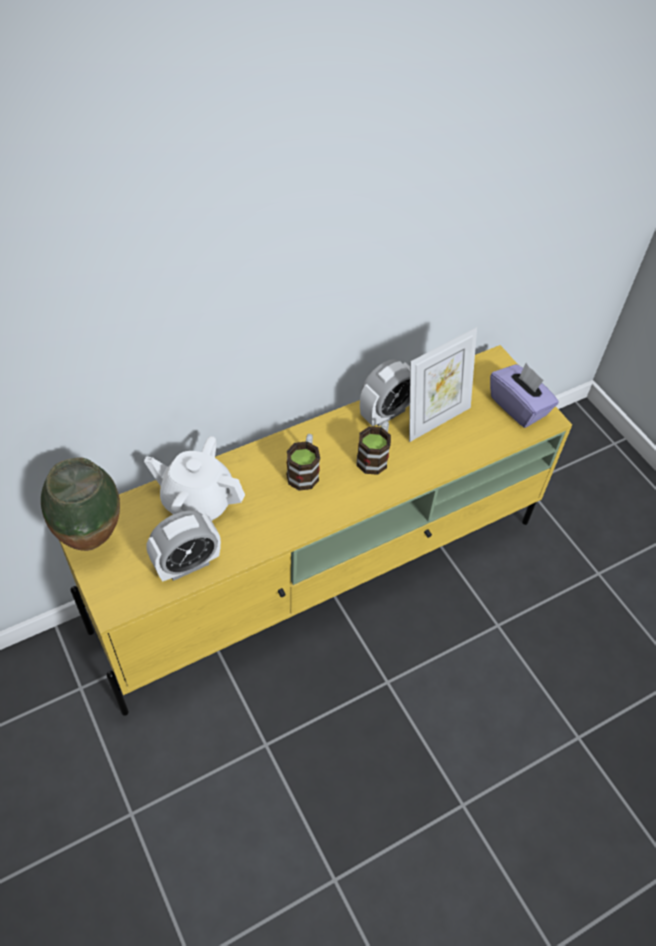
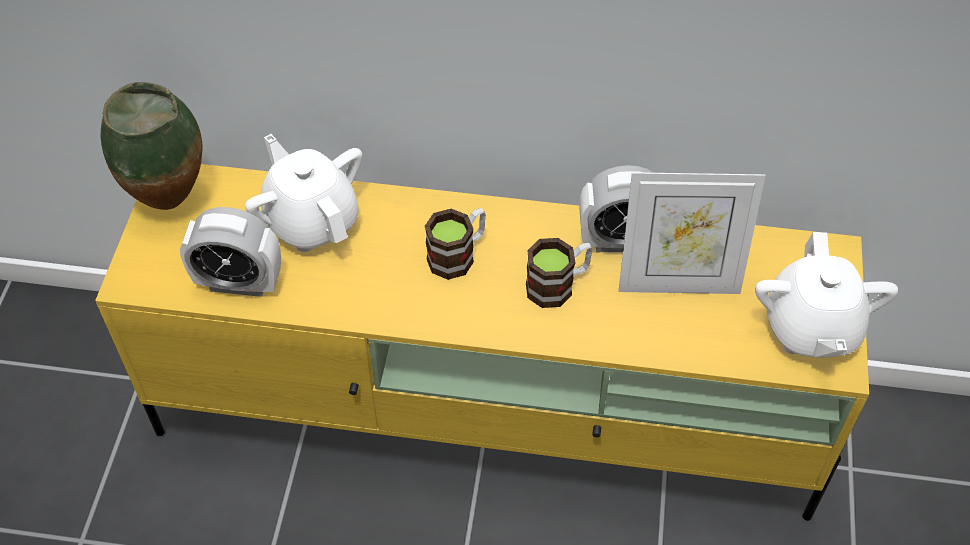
camera: 40 degrees right, 0 degrees up
purple tissue box [490,363,559,428] -> white teapot [755,232,898,358]

